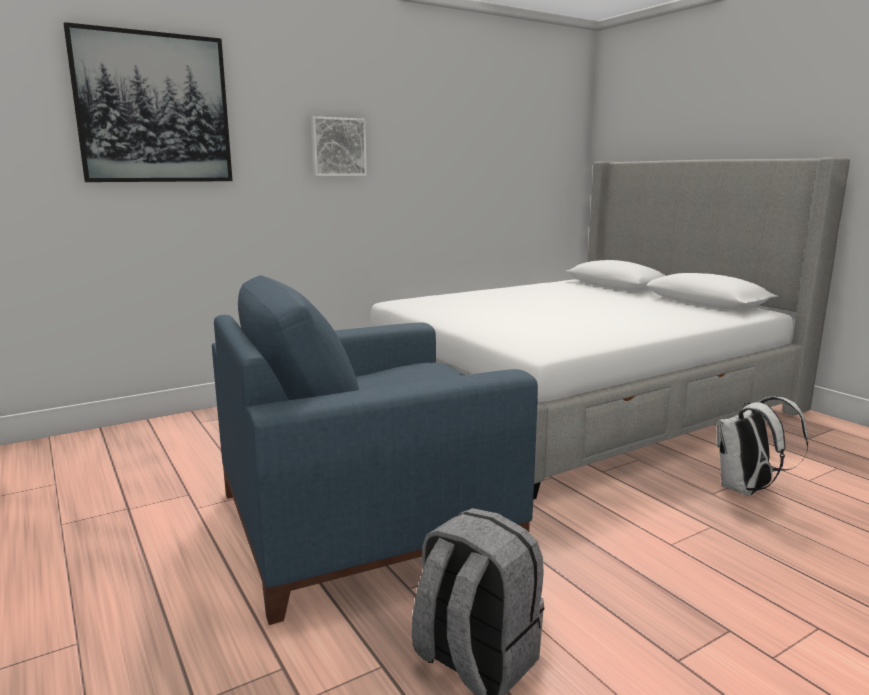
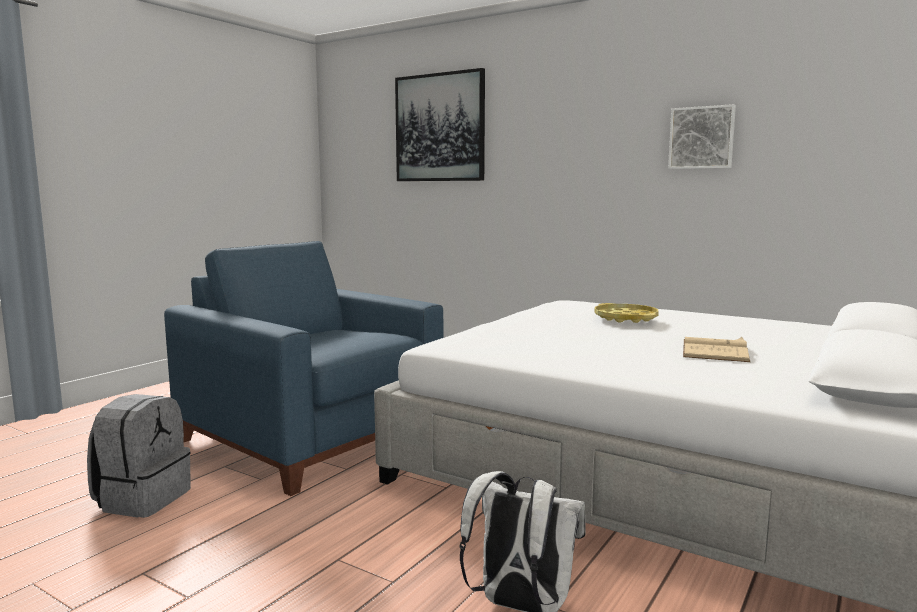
camera: 65 degrees right, 5 degrees down
picture [311,116,367,176] -> picture moved to [668,104,736,169]
none -> yellow tray [594,303,659,323]
none -> beige book [683,337,750,362]

